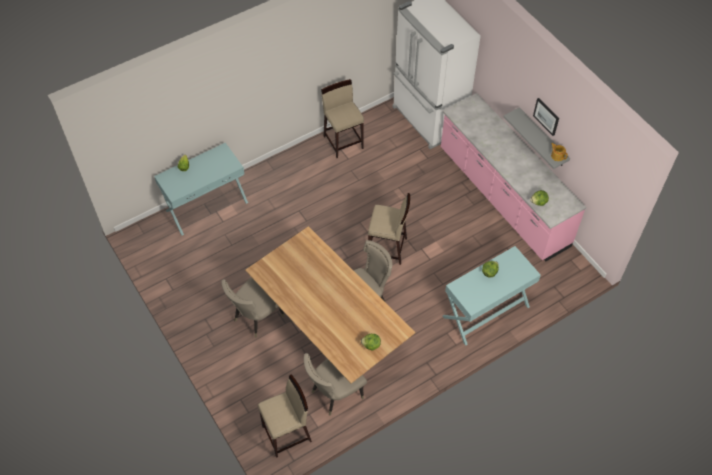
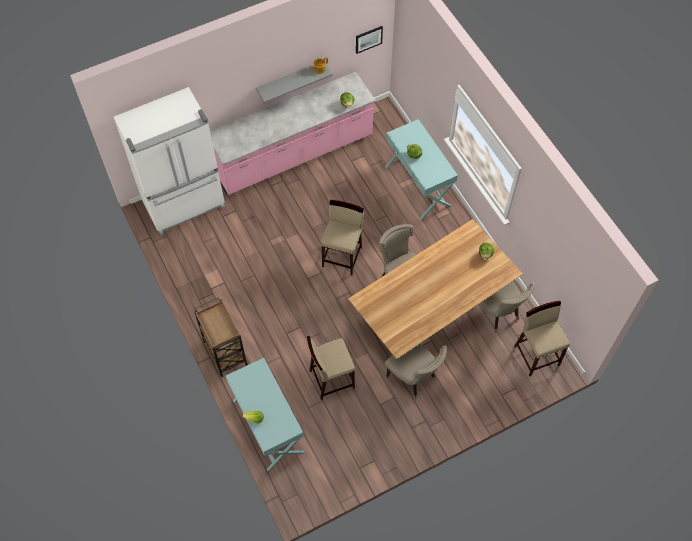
camera: 85 degrees left, 5 degrees up
beige stool [321,79,364,158] -> beige stool moved to [307,336,355,400]
picture [533,98,559,136] -> picture moved to [356,26,383,54]
none -> brown cart [194,298,248,377]

